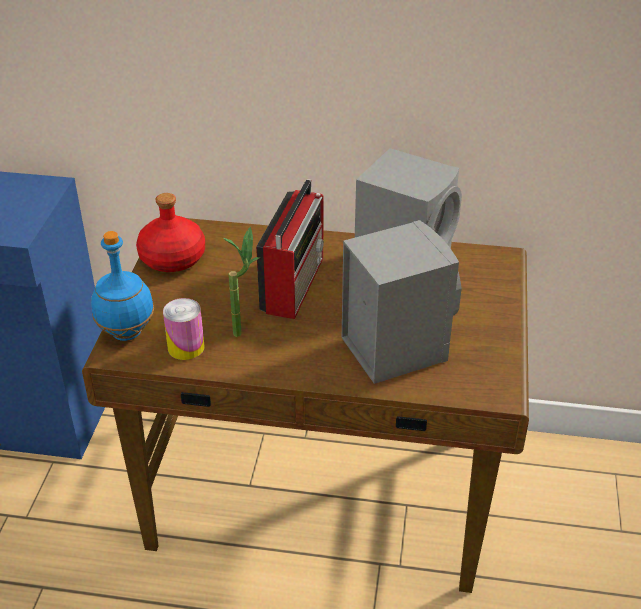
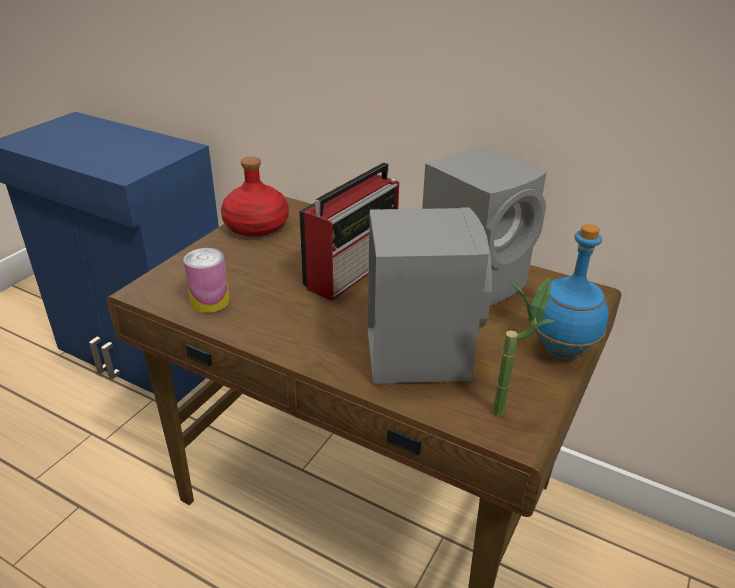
camera: 20 degrees right, 5 degrees down
blue bottle [91,231,154,341] -> blue bottle moved to [535,224,608,359]
potted plant [223,227,260,337] -> potted plant moved to [493,276,555,416]

